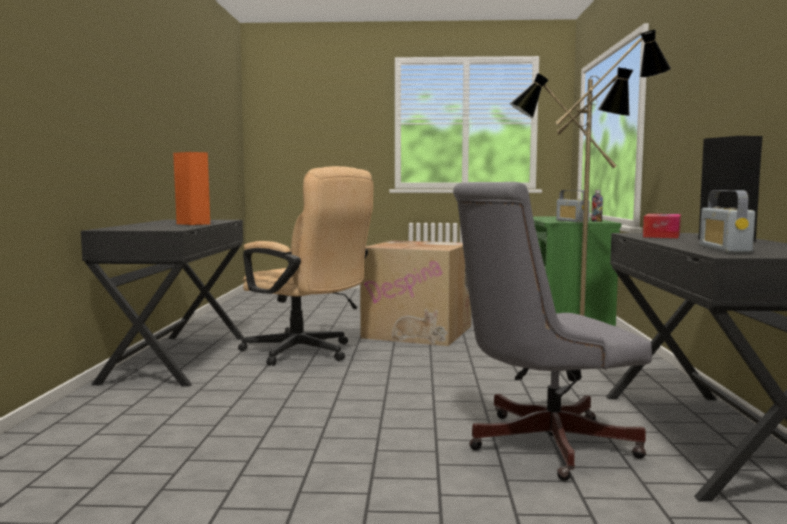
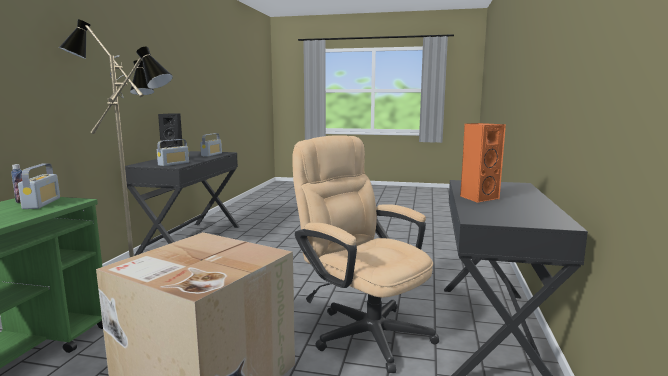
camera: 170 degrees left, 5 degrees up
grey office chair [453,182,652,481] -> none
tissue box [643,214,681,238] -> radio [157,139,189,166]

